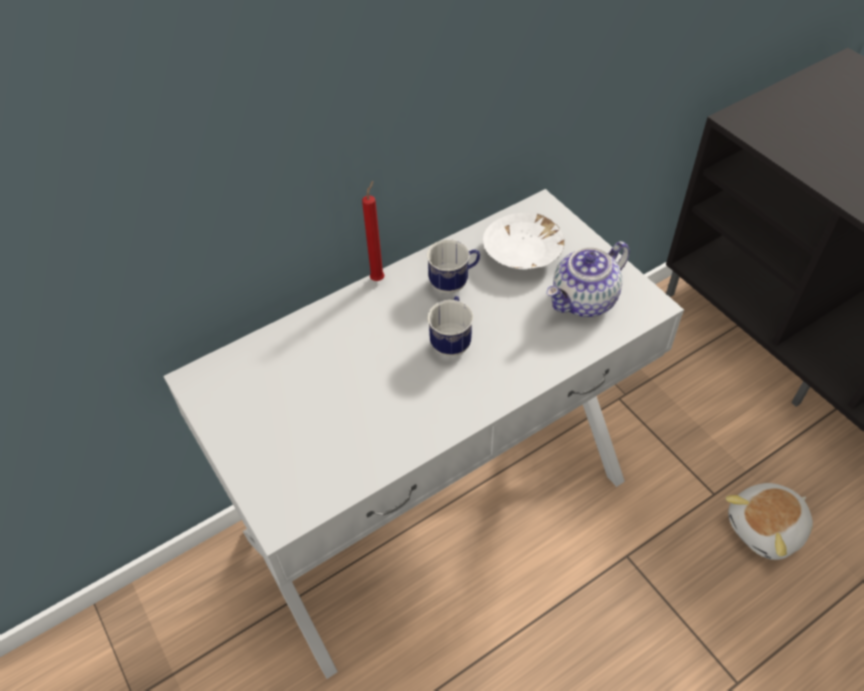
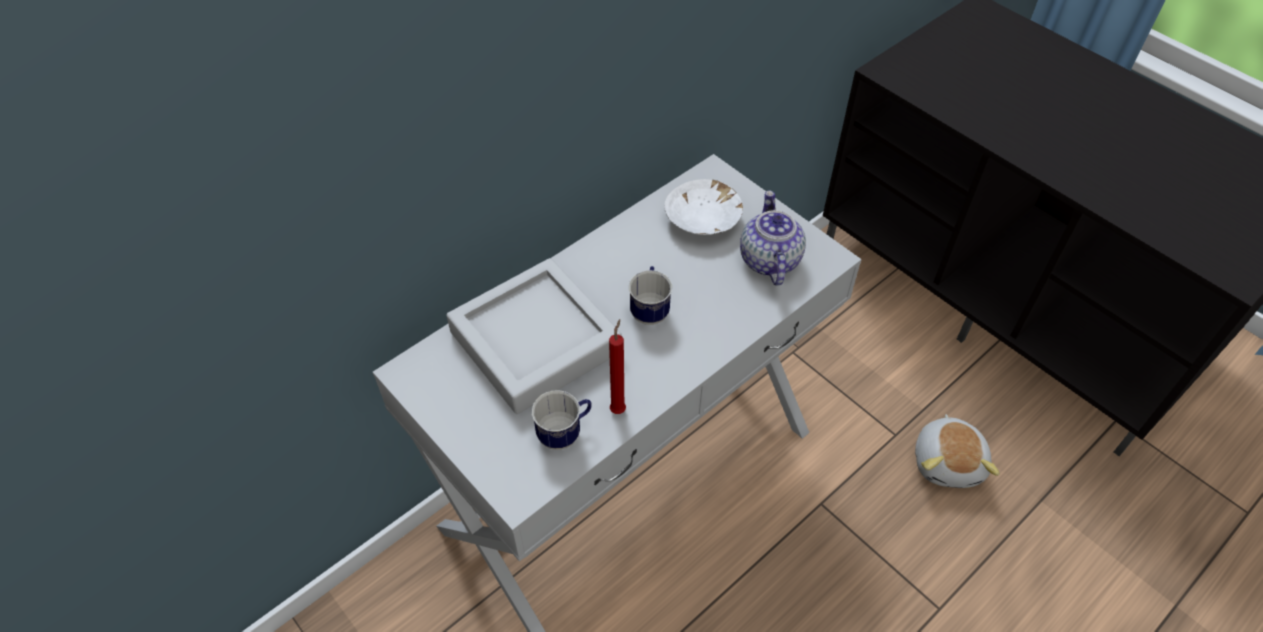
camera: 10 degrees left, 0 degrees up
red candle [362,181,385,281] -> red candle moved to [609,319,626,414]
mug [427,239,480,294] -> mug moved to [532,390,592,450]
teapot [546,241,630,317] -> teapot turned 135 degrees clockwise [740,190,806,286]
plush toy [725,483,813,560] -> plush toy turned 45 degrees counterclockwise [915,414,1000,488]
none -> grey tray [446,258,621,414]

